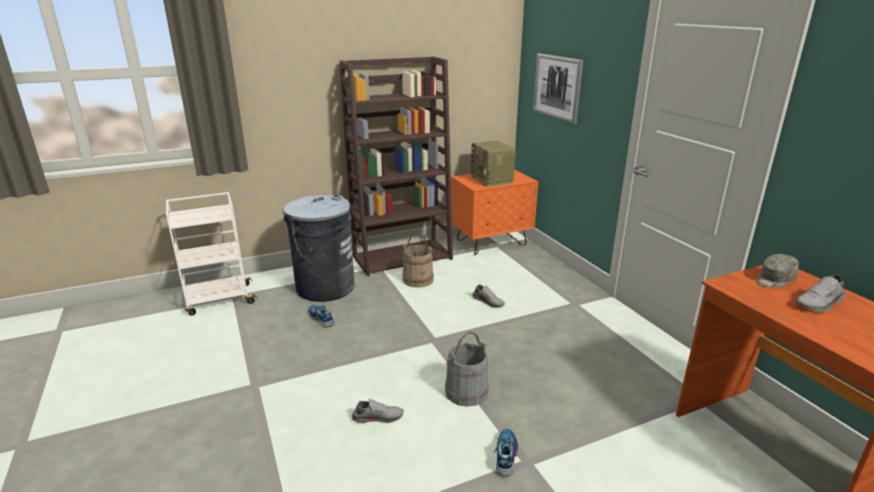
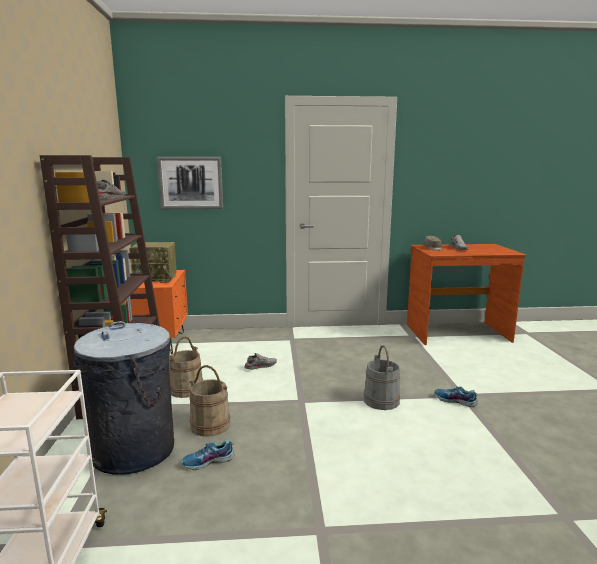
camera: 70 degrees left, 10 degrees down
grey shoe [352,399,404,423] -> grey shoe moved to [97,179,125,198]
none -> beige bucket [189,365,230,437]

